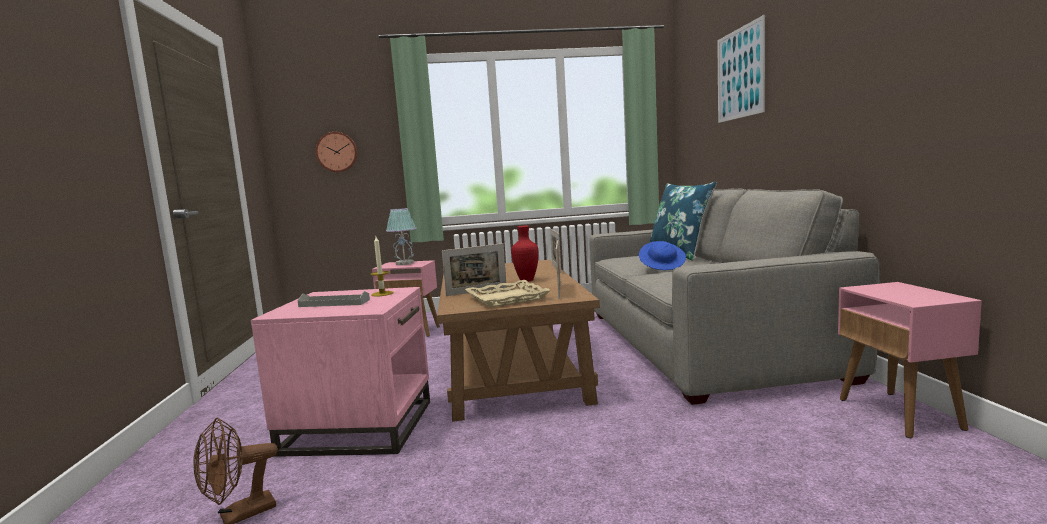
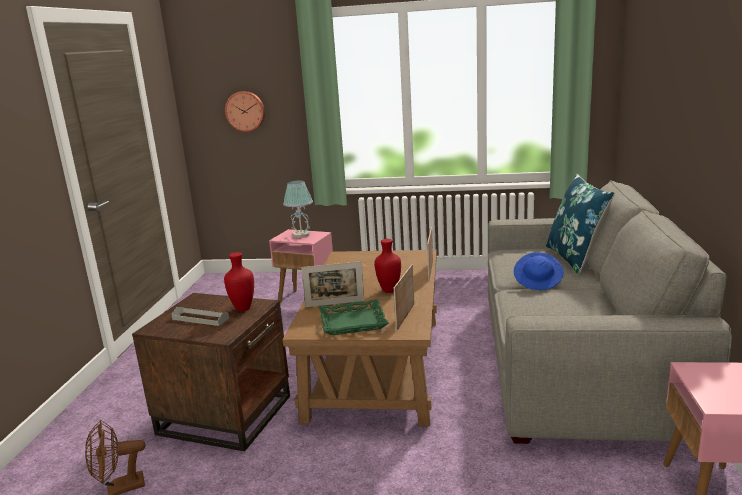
camera: 15 degrees right, 10 degrees up
pink side table [251,287,430,457] -> brown side table [132,293,290,451]
candle [370,237,394,297] -> red vase [224,252,254,312]
beige tray [465,280,551,307] -> green tray [319,299,389,335]
picture [717,15,765,123] -> none

